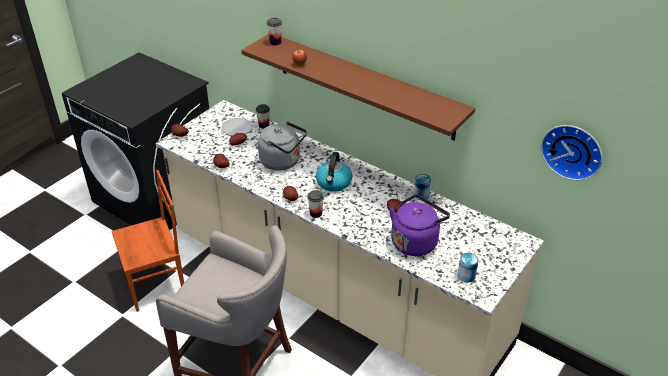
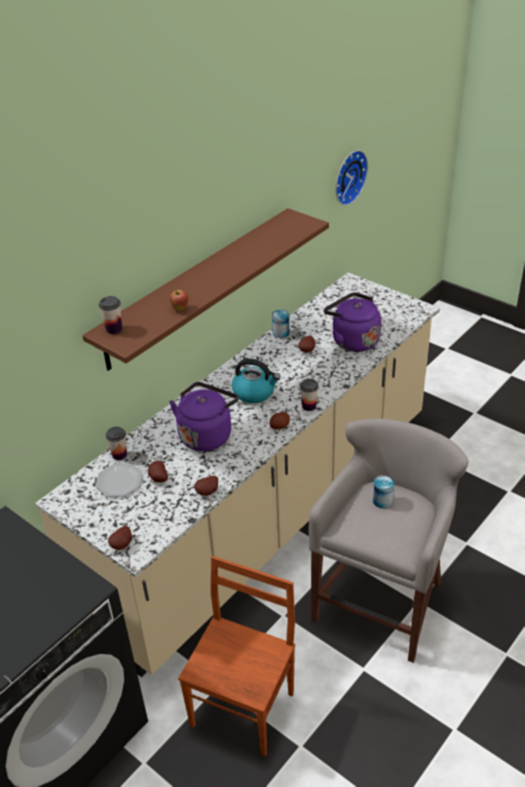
camera: 85 degrees left, 0 degrees up
brown chair [112,170,184,312] -> brown chair turned 45 degrees clockwise [178,556,295,757]
grey kettle [258,121,307,171] -> purple kettle [169,382,239,451]
can [457,253,479,283] -> can moved to [373,475,394,508]

